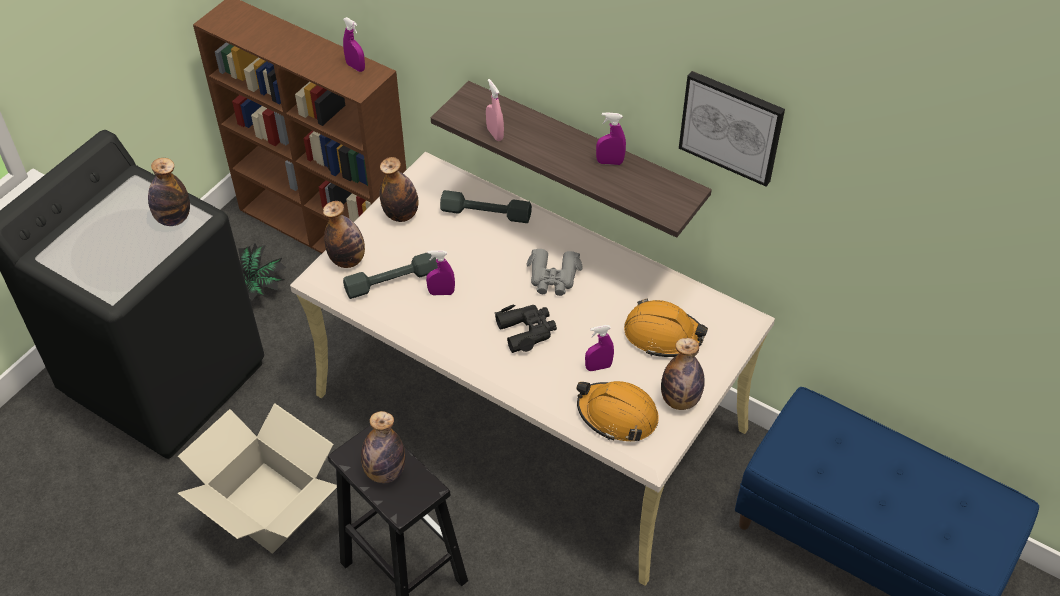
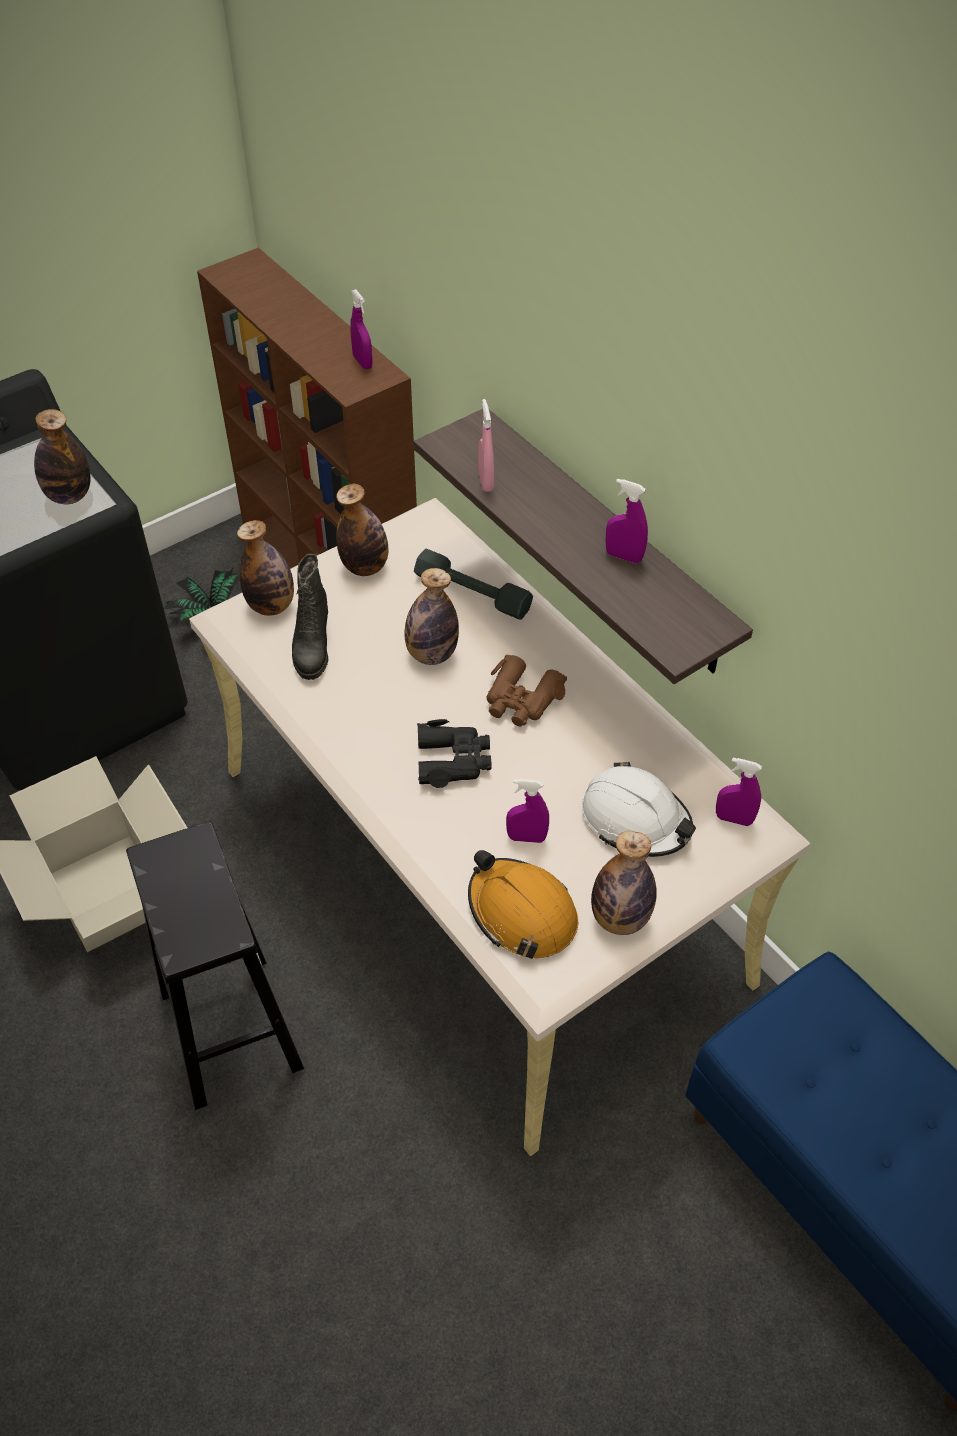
camera: 20 degrees right, 0 degrees up
grey dumbbell [343,253,438,299] -> black boot [292,553,328,680]
bottle [361,411,406,483] -> bottle moved to [404,568,459,665]
purple spray bottle [426,250,455,295] -> purple spray bottle moved to [716,758,762,826]
grey binoculars [526,249,583,296] -> brown binoculars [486,655,567,726]
orange hard hat [624,298,708,357] -> white hard hat [582,762,696,857]
picture [679,71,785,187] -> none

